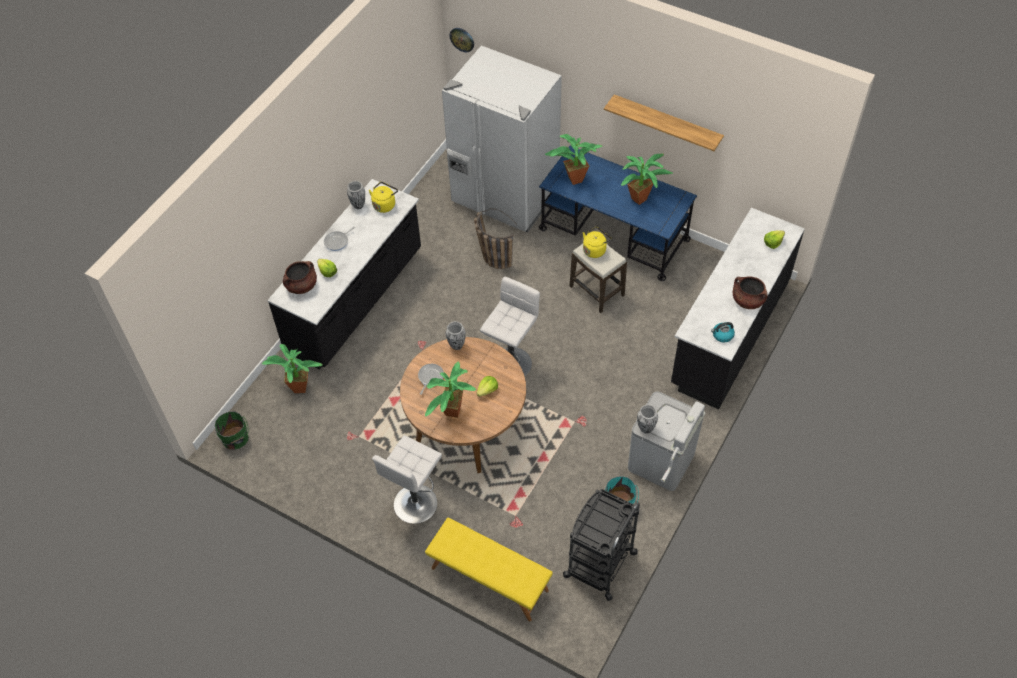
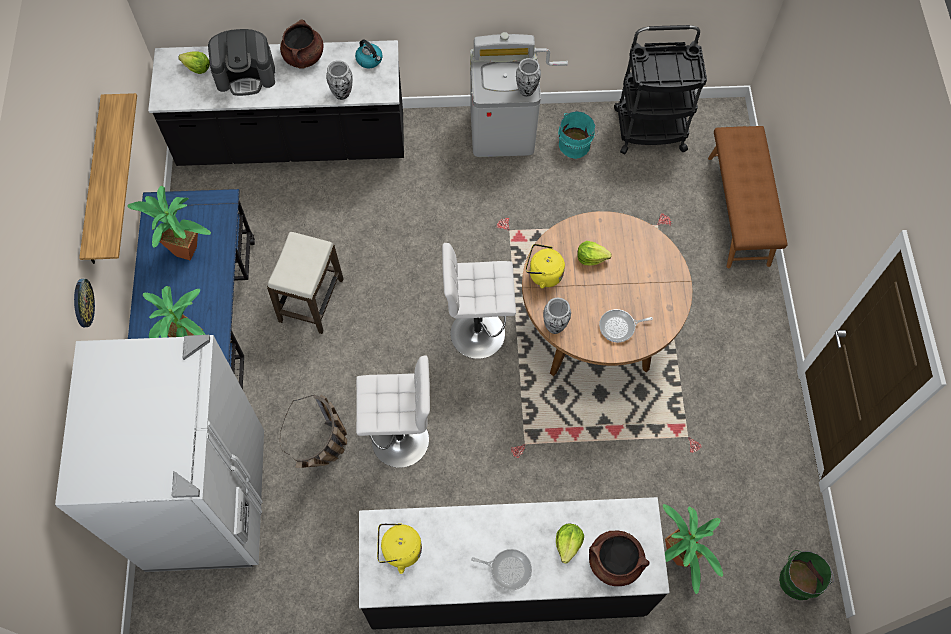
camera: 125 degrees left, 10 degrees up
vase [347,181,365,209] -> vase moved to [326,60,353,100]
white stool [372,435,442,524] -> white stool moved to [356,355,430,468]
potted plant [425,362,476,418] -> none
yellow bench [425,518,553,622] -> brown bench [708,126,788,268]
wall clock [450,28,474,52] -> wall clock moved to [74,279,95,327]
yellow kettle [583,227,612,258] -> yellow kettle moved to [526,244,565,288]
none -> coffee machine [208,29,275,96]

